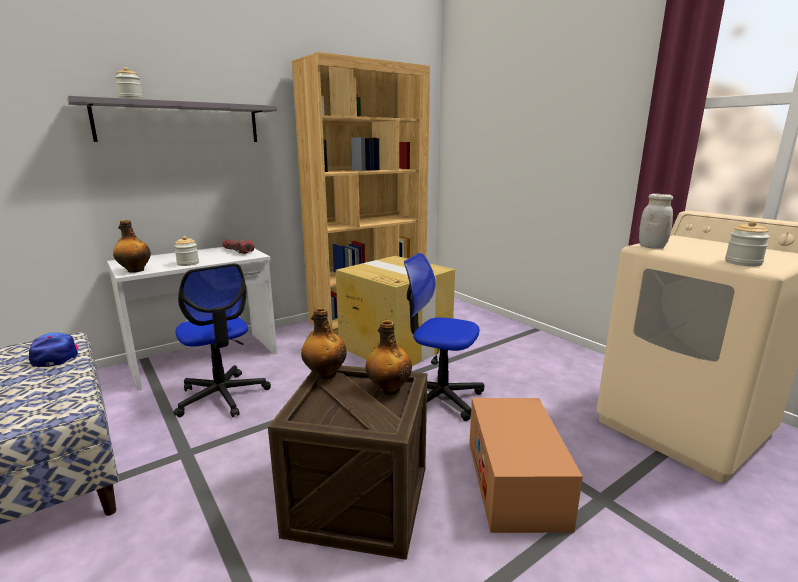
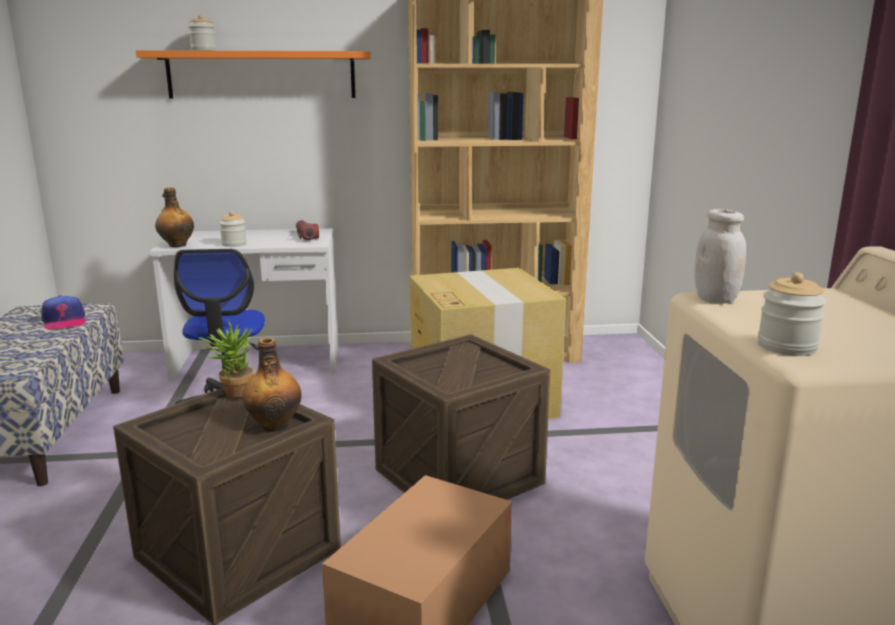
camera: 30 degrees right, 0 degrees up
cap [29,332,78,367] -> cap turned 150 degrees clockwise [42,295,86,330]
grey shelf [67,95,277,142] -> orange shelf [136,50,371,98]
bottle [301,308,346,379] -> potted plant [198,320,254,397]
office chair [404,253,484,421] -> crate [372,334,551,500]

